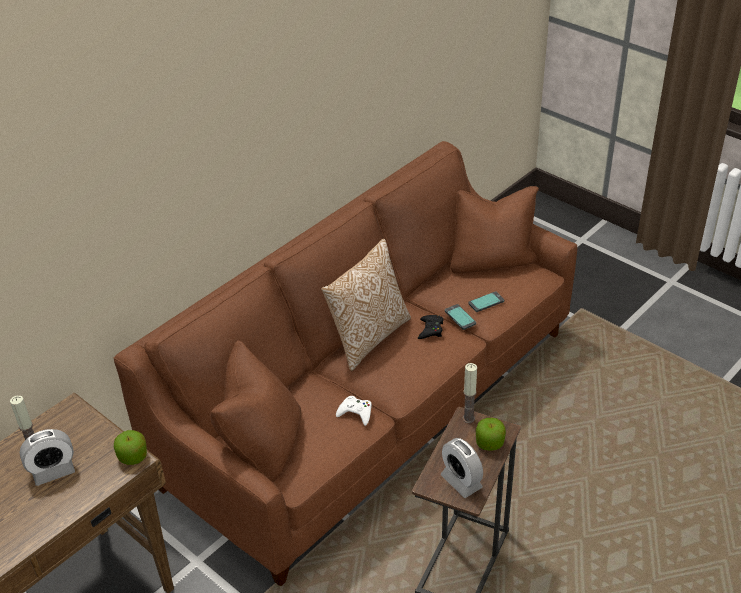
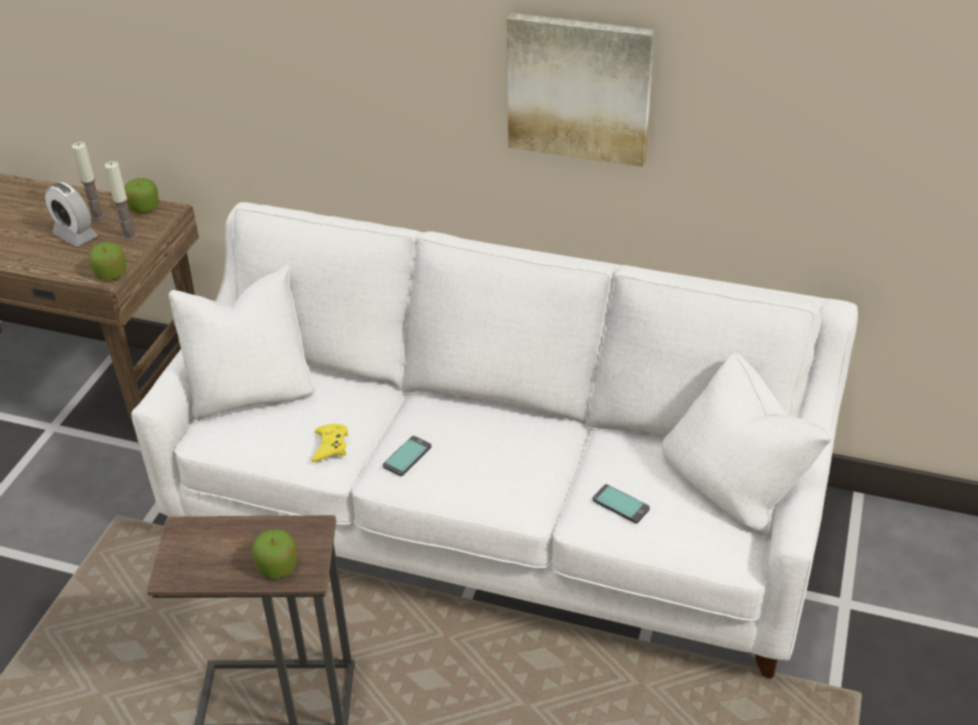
camera: 65 degrees right, 0 degrees up
brown sofa [114,141,577,586] -> white sofa [132,202,858,679]
pillow [321,239,411,371] -> none
white game controller [336,396,372,426] -> yellow game controller [311,424,348,462]
black game controller [418,315,443,339] -> none
alarm clock [441,438,483,498] -> none
phone [445,304,476,330] -> phone moved to [383,436,431,476]
candle [462,363,477,423] -> candle moved to [104,161,137,240]
none -> apple [124,178,159,213]
none -> picture [507,13,655,167]

